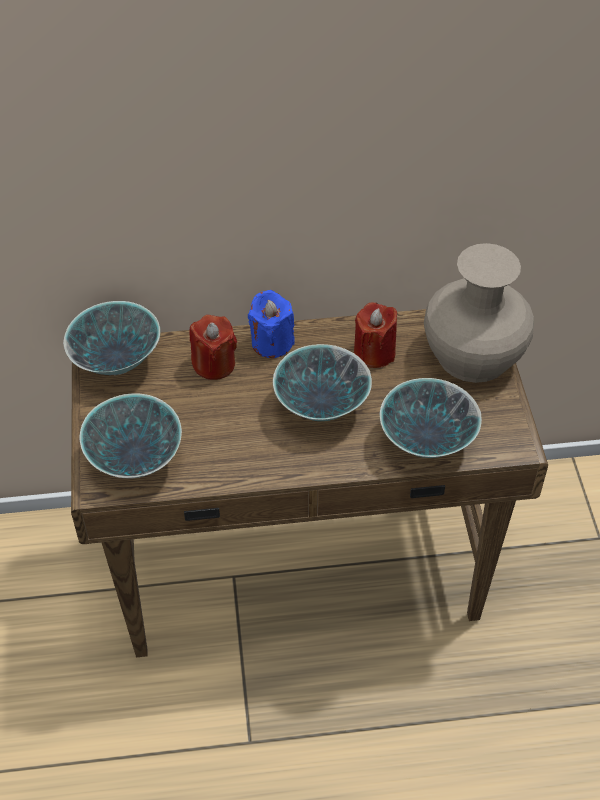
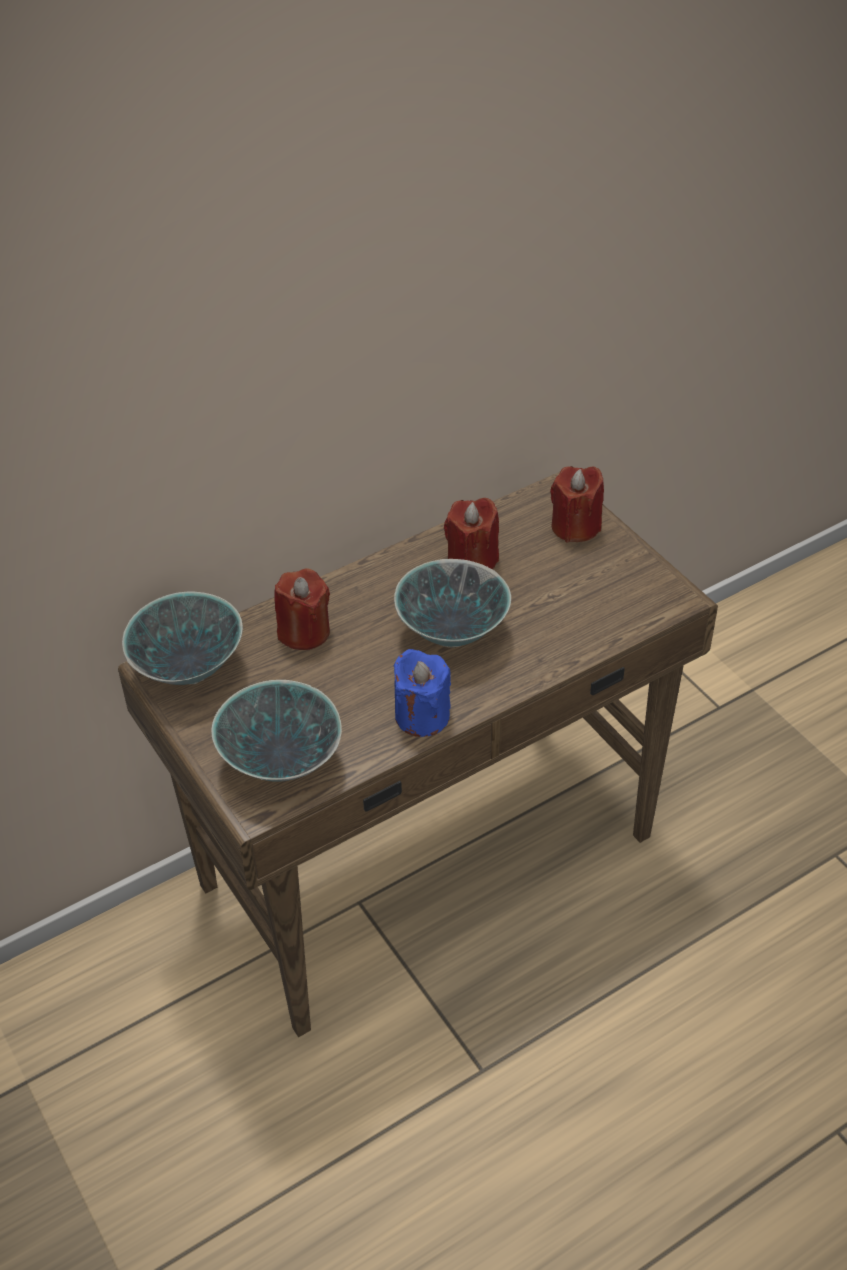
camera: 25 degrees left, 5 degrees down
blue candle [248,290,295,358] -> blue candle moved to [394,649,451,737]
bowl [380,378,482,458] -> none
beige vase [424,243,534,383] -> red candle [550,466,604,543]

